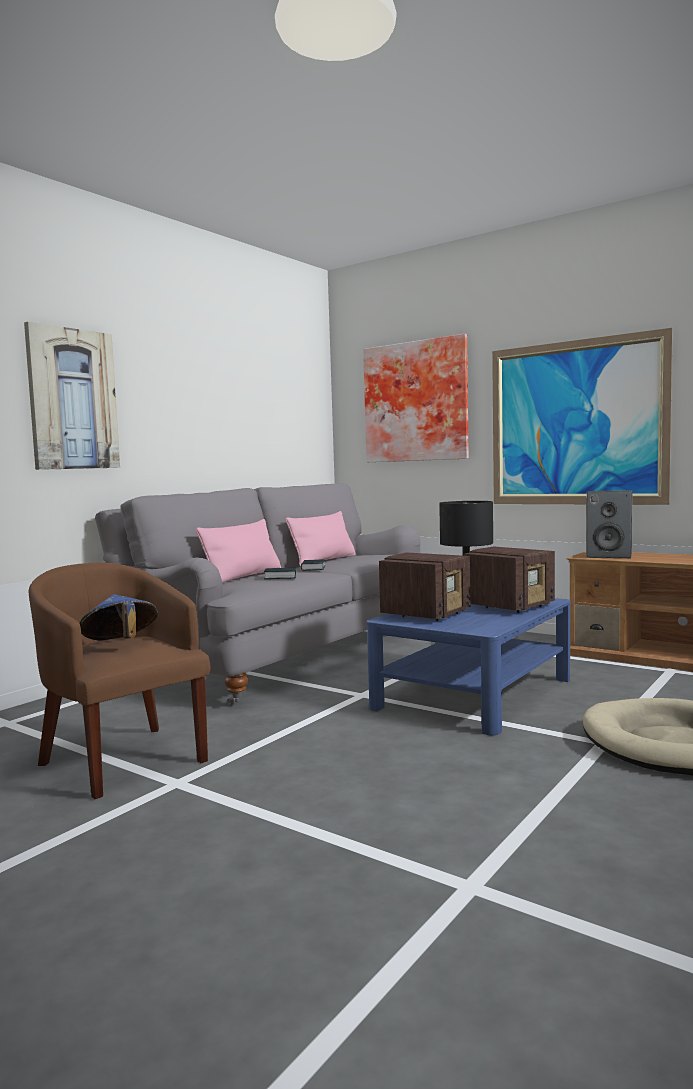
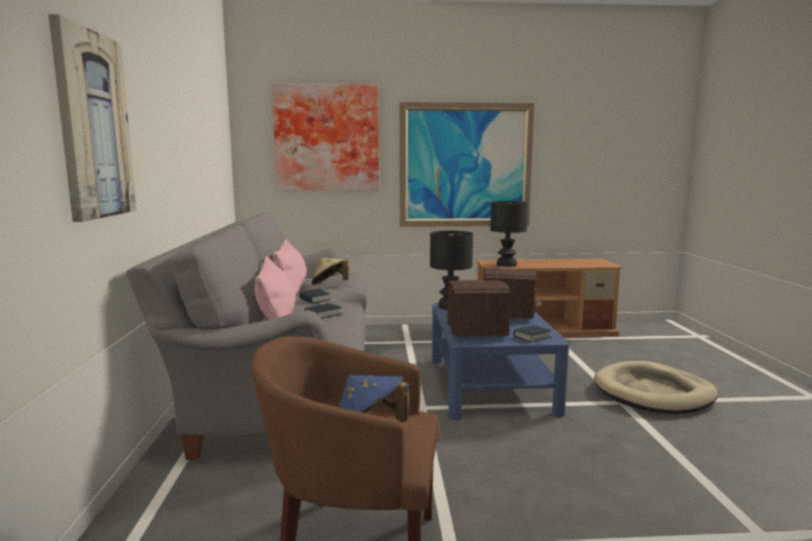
camera: 40 degrees left, 5 degrees up
speaker [586,490,632,559] -> black table lamp [490,201,528,267]
none -> beige hat [311,258,350,285]
none -> book [514,325,552,342]

